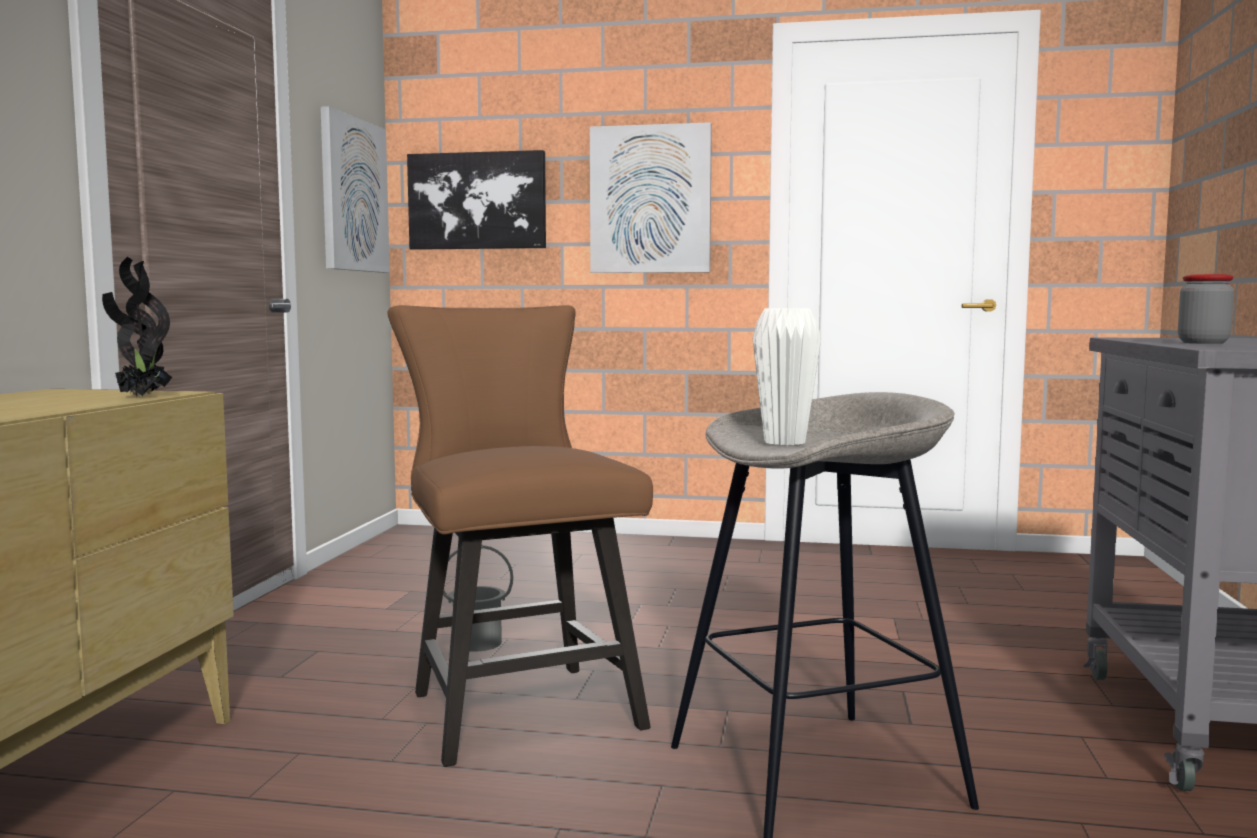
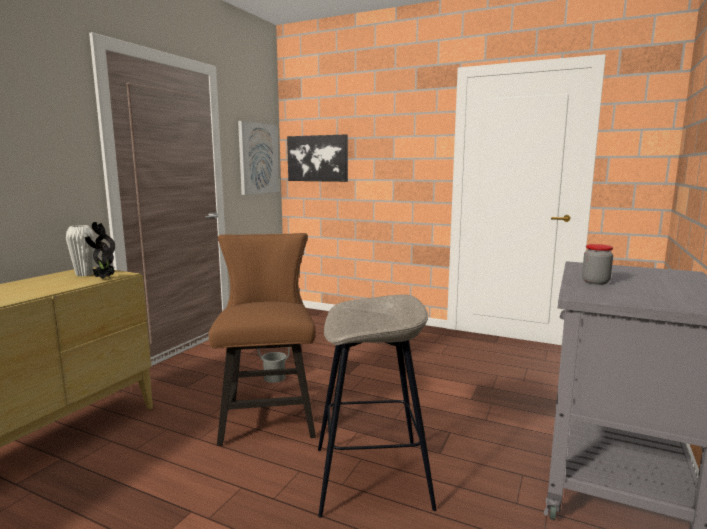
camera: 15 degrees right, 5 degrees up
picture [590,122,712,273] -> none
white vase [753,308,821,445] -> white vase moved to [66,225,94,276]

